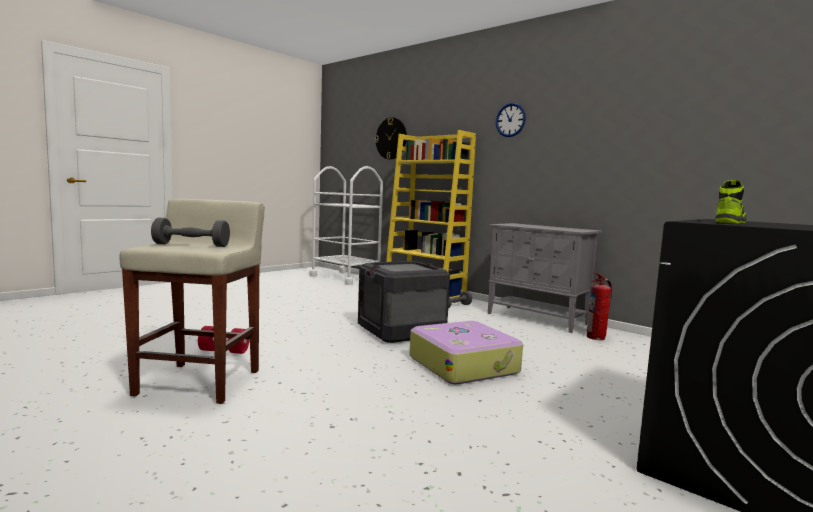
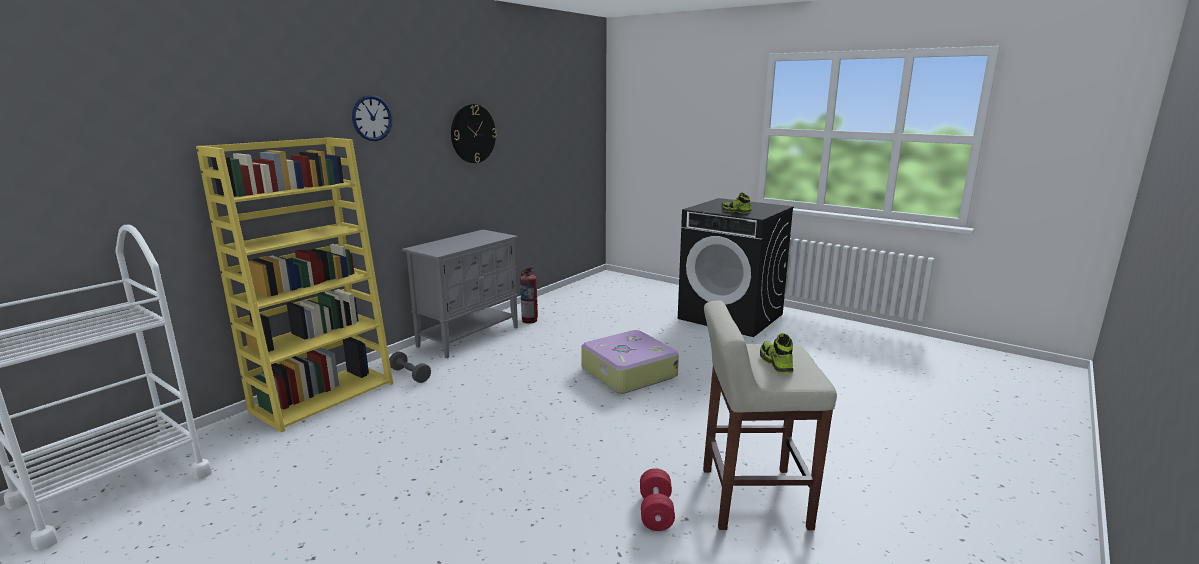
camera: 95 degrees left, 10 degrees up
grey dumbbell [151,218,230,247] -> shoe [760,333,793,374]
crate [358,261,450,343] -> none
wall clock [375,117,407,160] -> wall clock moved to [451,104,497,163]

